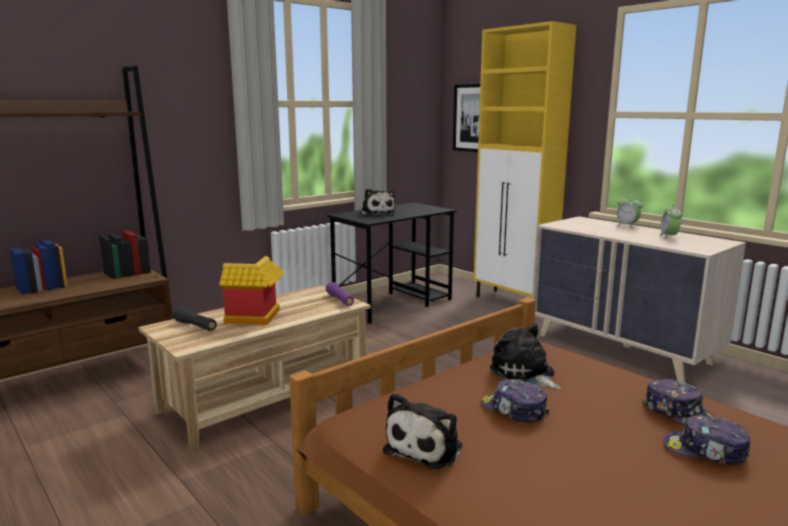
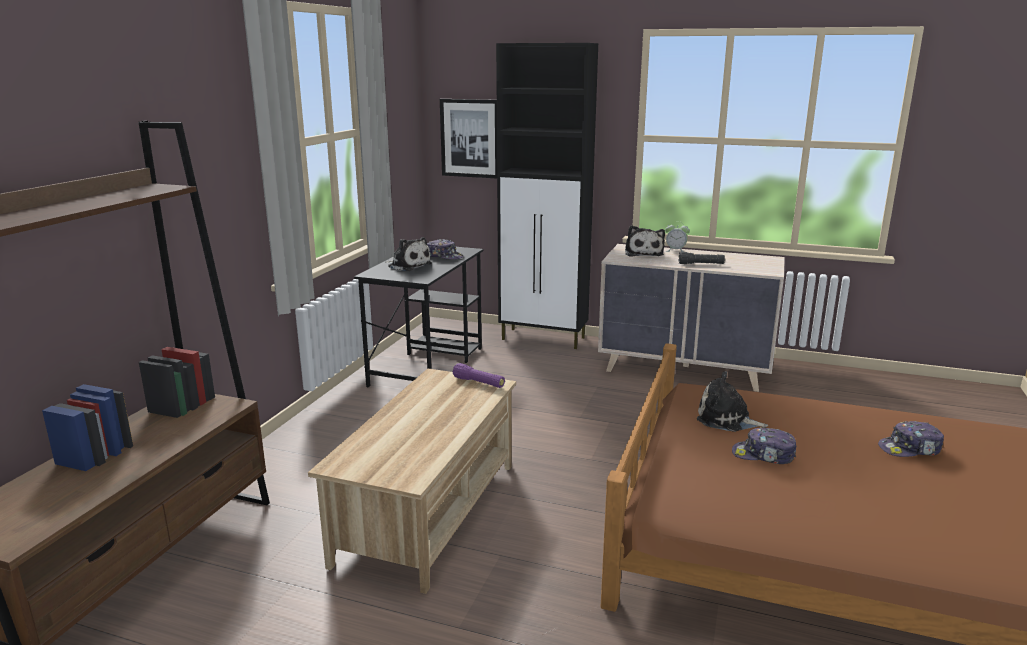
camera: 30 degrees left, 5 degrees up
black flashlight [173,307,217,331] -> black flashlight moved to [678,252,725,264]
toy house [219,256,284,325] -> none
plush toy [383,393,462,469] -> plush toy moved to [625,225,665,257]
yellow cabinet [473,21,576,297] -> black cabinet [496,43,598,349]
cap [642,379,714,425] -> cap moved to [427,239,463,260]
alarm clock [659,204,682,239] -> none

